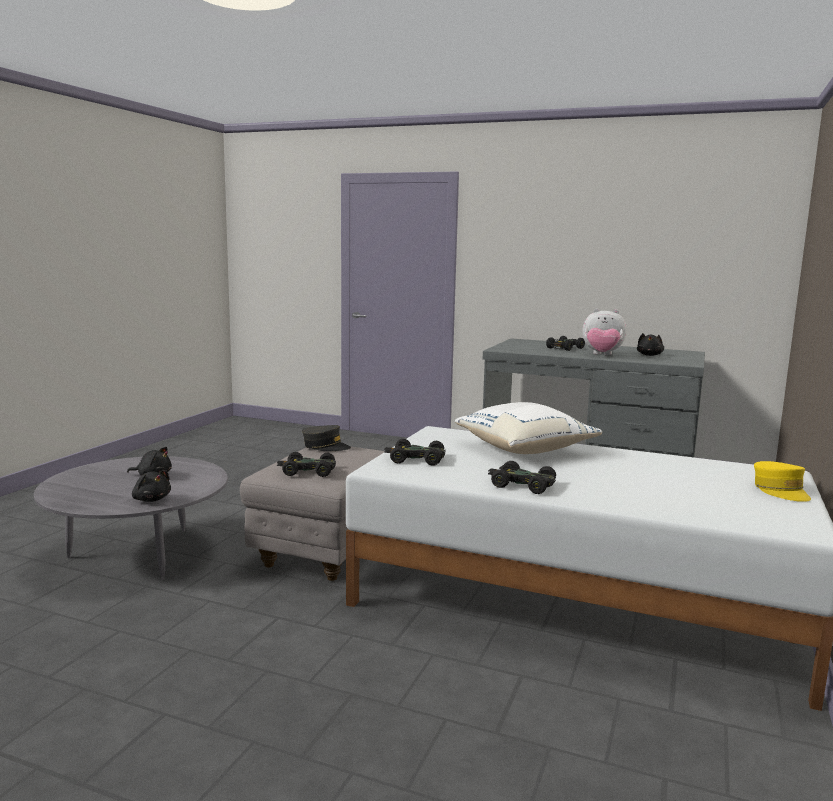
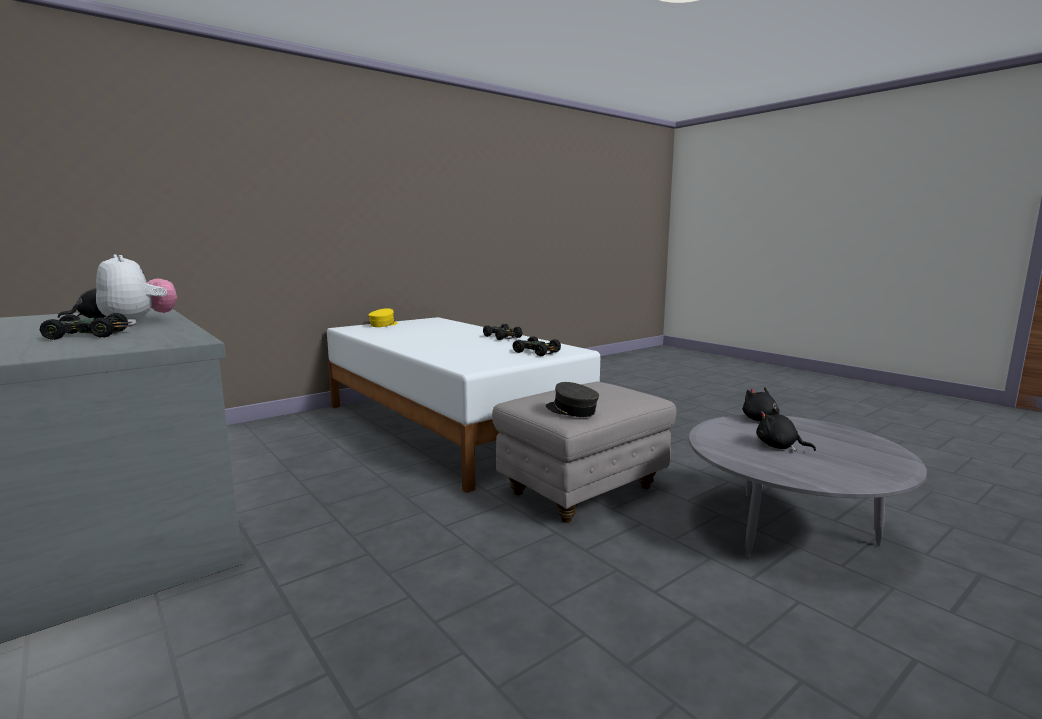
camera: 150 degrees left, 0 degrees up
black toy car [277,452,336,477] -> none
white pillow [455,402,602,454] -> none

